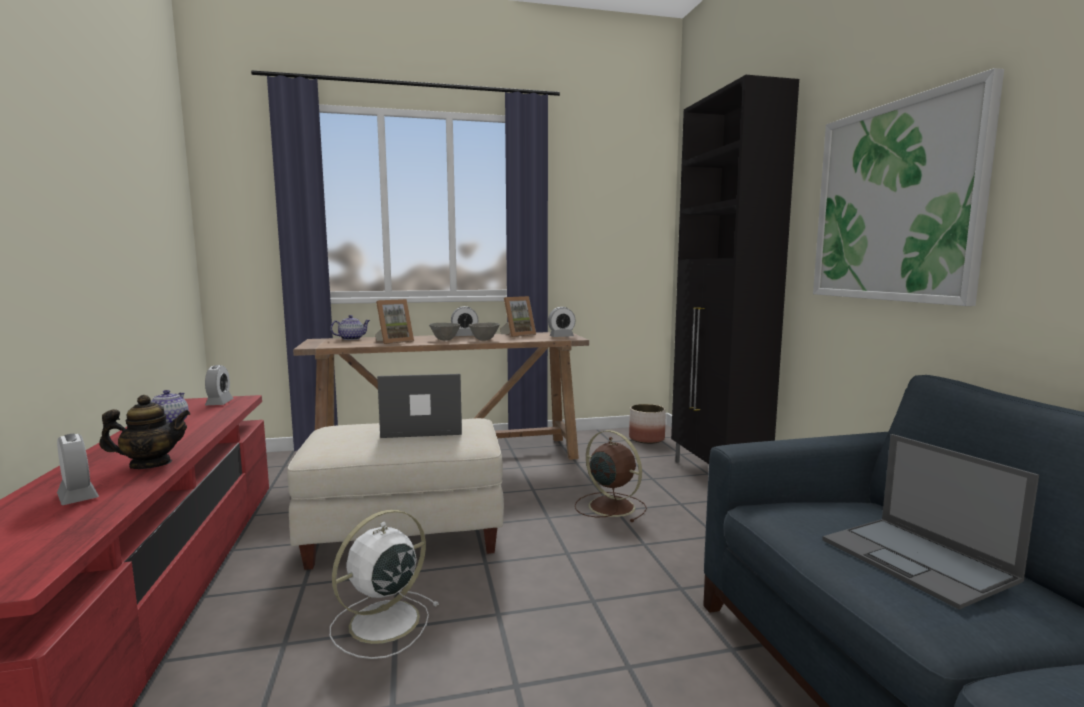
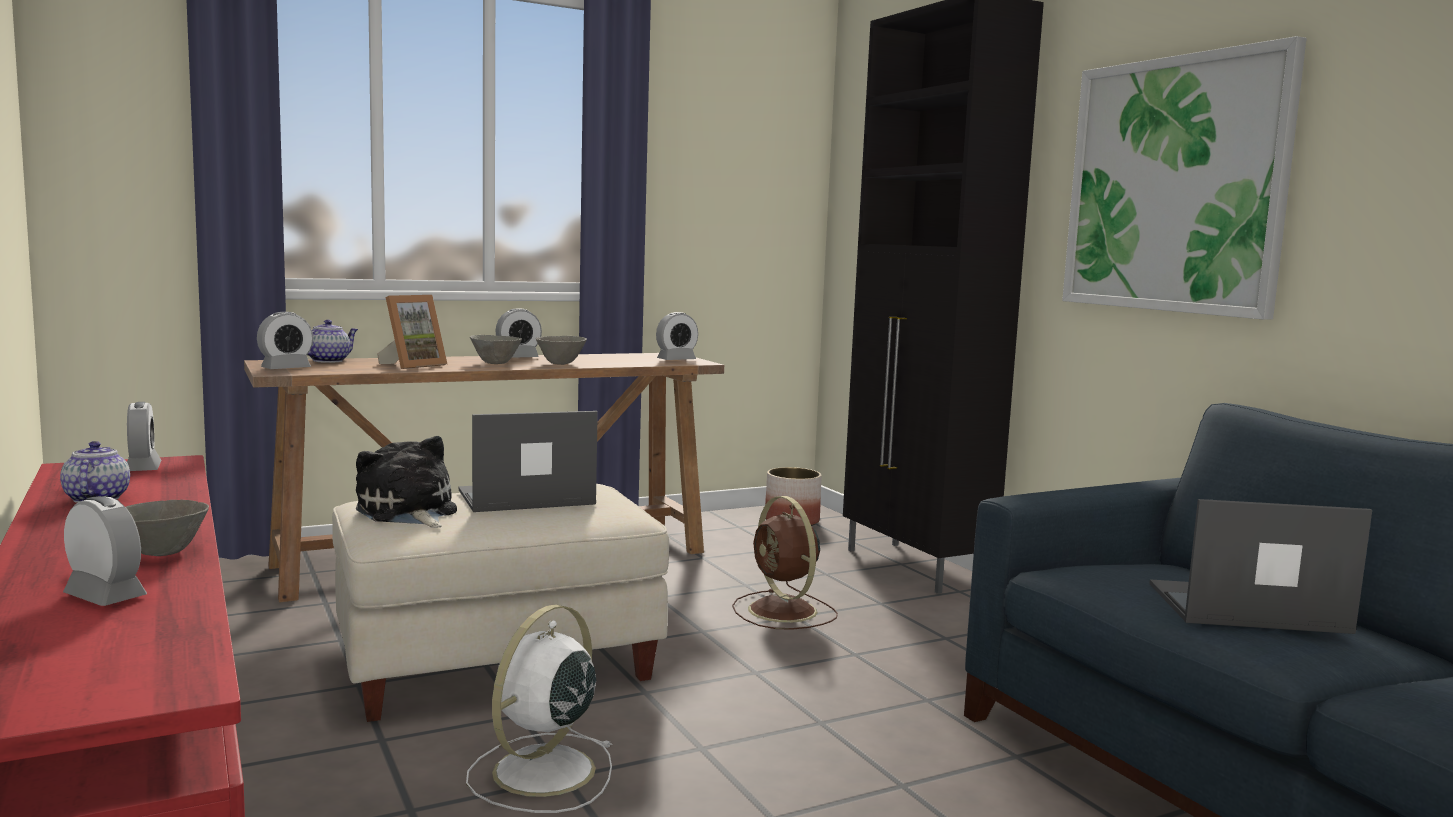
camera: 15 degrees left, 0 degrees up
teapot [99,395,191,469] -> grey bowl [126,500,209,556]
picture frame [500,296,536,337] -> none
brown fan [575,430,647,522] -> brown fan turned 150 degrees counterclockwise [732,496,838,630]
laptop [822,434,1039,610] -> laptop turned 135 degrees clockwise [1149,499,1372,634]
none -> alarm clock [257,312,313,369]
none -> plush toy [356,436,457,528]

